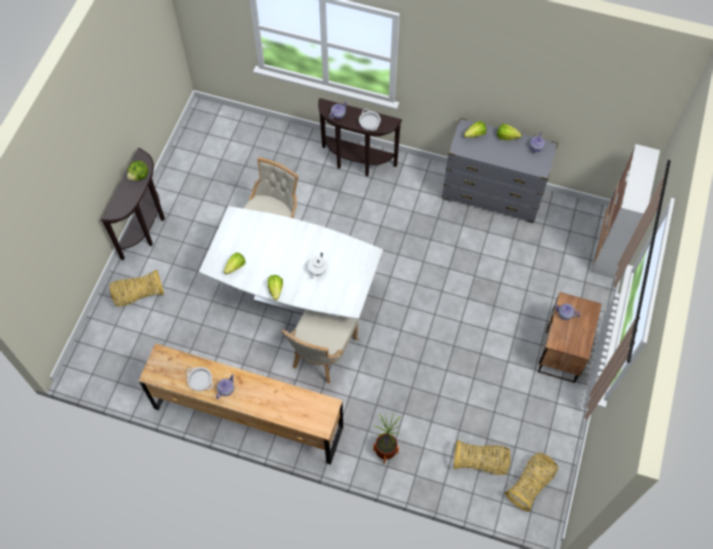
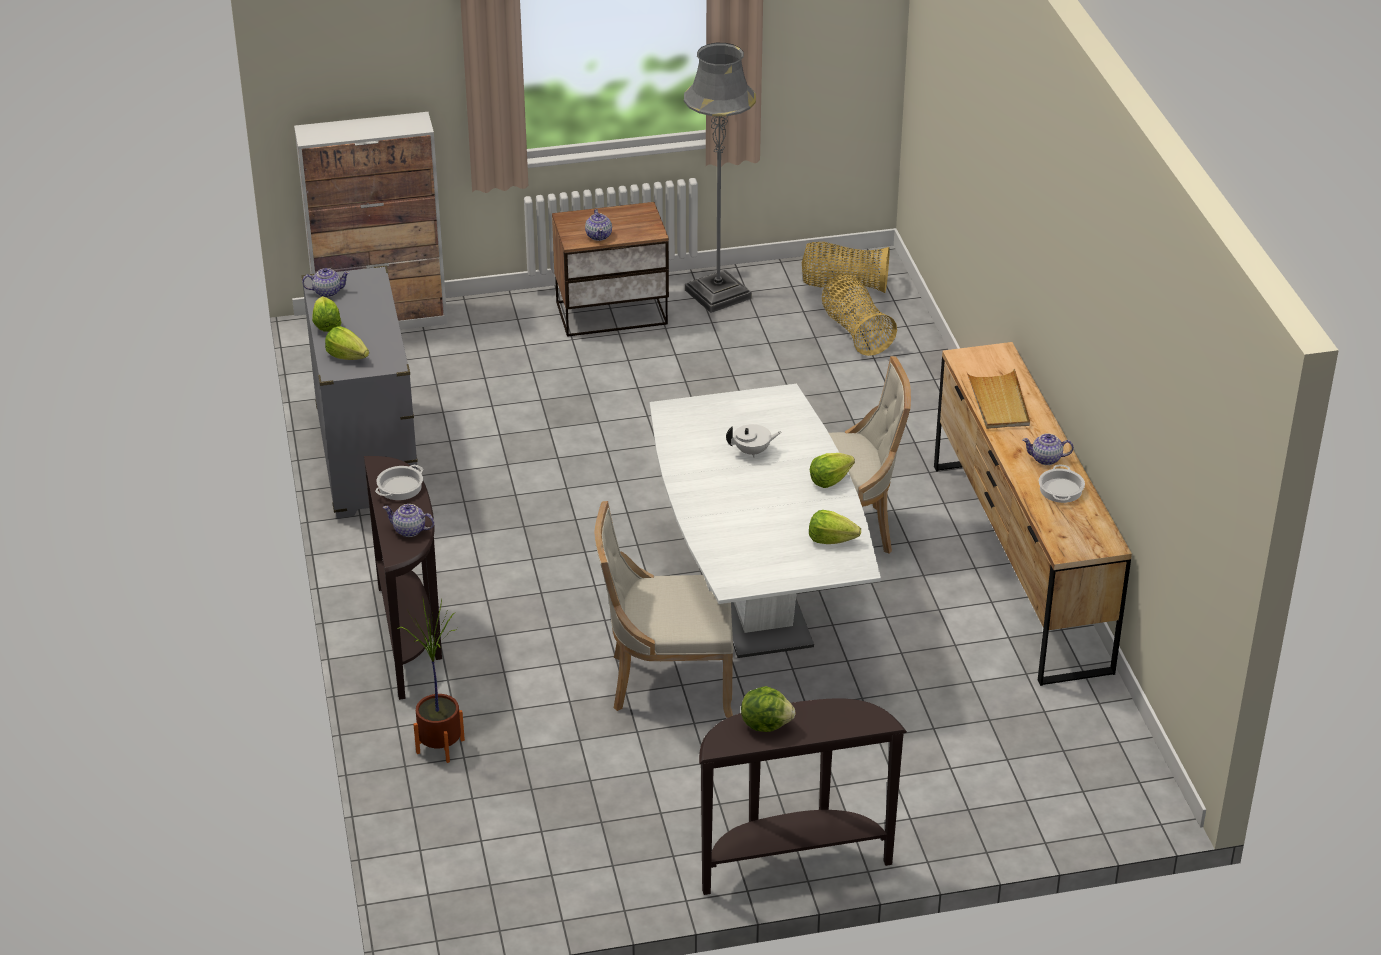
camera: 120 degrees left, 25 degrees down
basket [110,269,164,307] -> none
potted plant [373,413,401,464] -> potted plant moved to [397,600,465,763]
none -> grey floor lamp [684,43,756,313]
none -> beige tray [967,369,1030,429]

